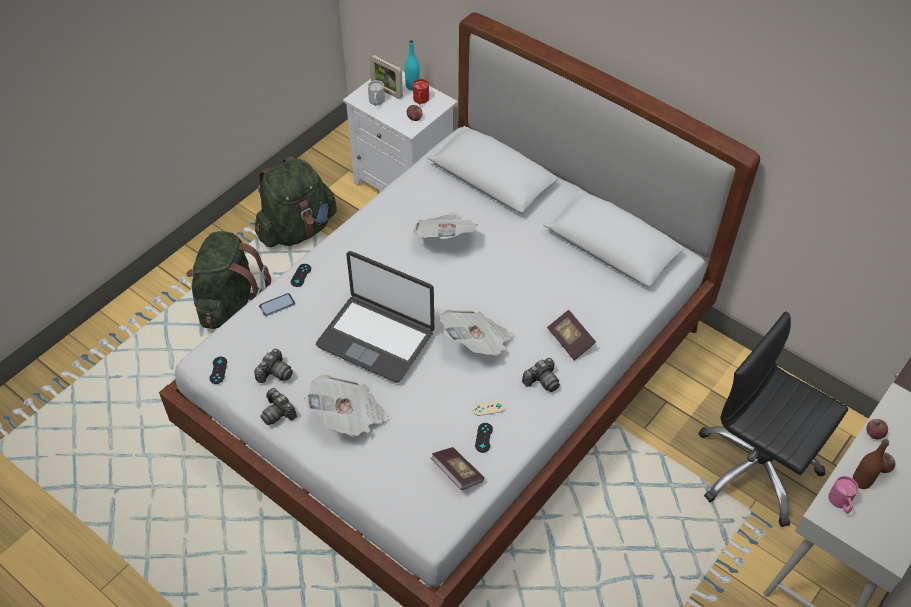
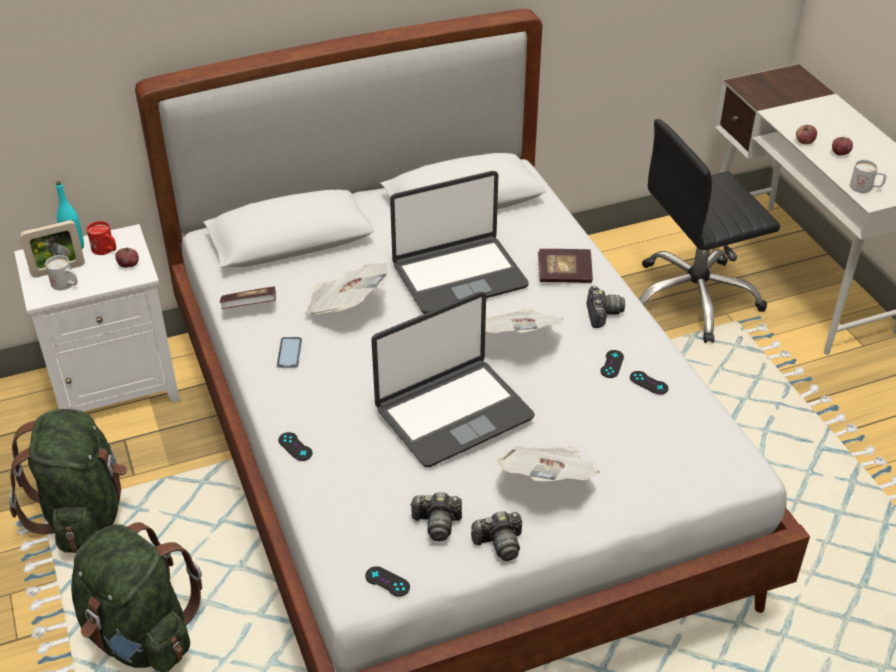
camera: 60 degrees left, 10 degrees down
camera [254,349,293,383] -> camera turned 120 degrees clockwise [410,492,462,541]
phone [259,293,295,316] -> phone moved to [277,337,302,368]
book [431,447,484,490] -> book moved to [220,287,276,309]
beige game controller [472,400,506,416] -> black game controller [600,350,624,378]
pink mug [828,476,859,513] -> white mug [850,160,887,193]
brown bottle [853,439,889,489] -> none
none -> laptop [390,171,529,314]

